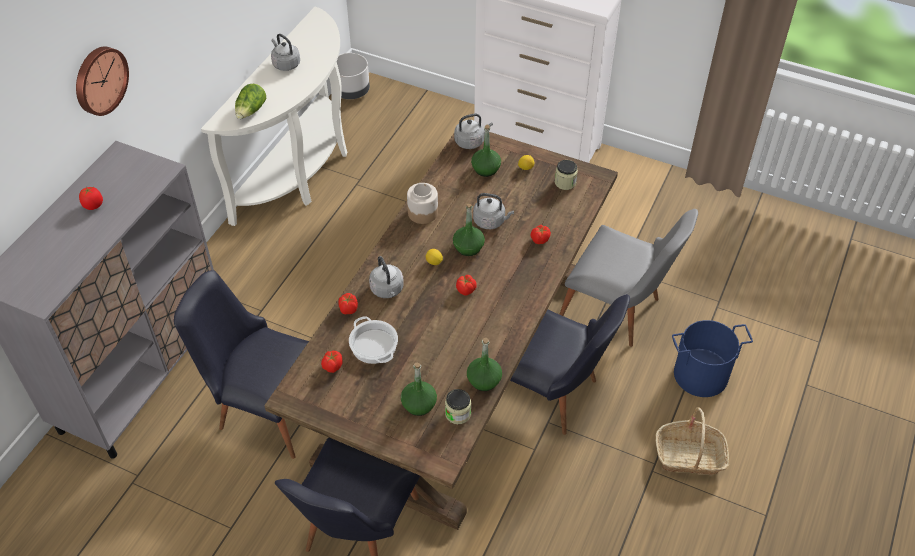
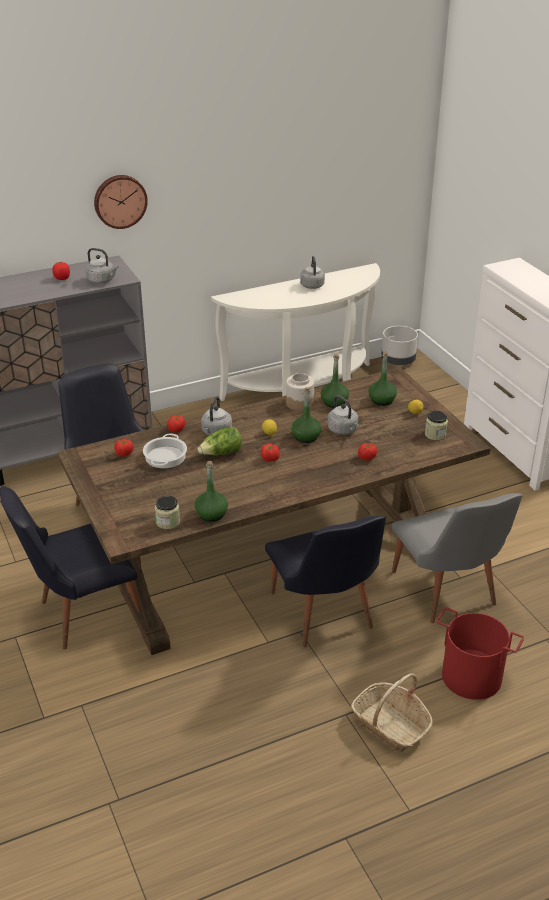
camera: 40 degrees right, 15 degrees down
lettuce [235,84,266,119] -> lettuce moved to [198,426,242,455]
green bottle [401,362,437,416] -> green bottle moved to [320,354,349,408]
grey kettle [454,114,493,149] -> grey kettle moved to [85,248,118,284]
blue bucket [672,320,753,397] -> red bucket [436,607,524,700]

